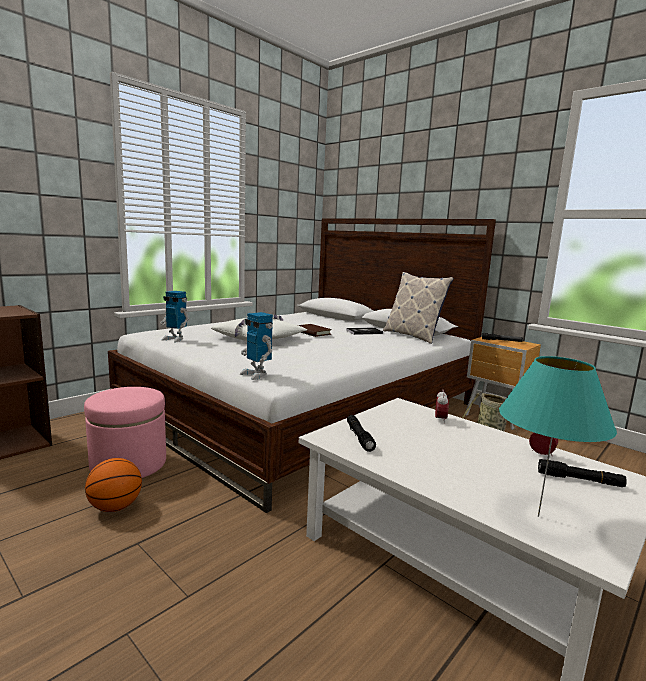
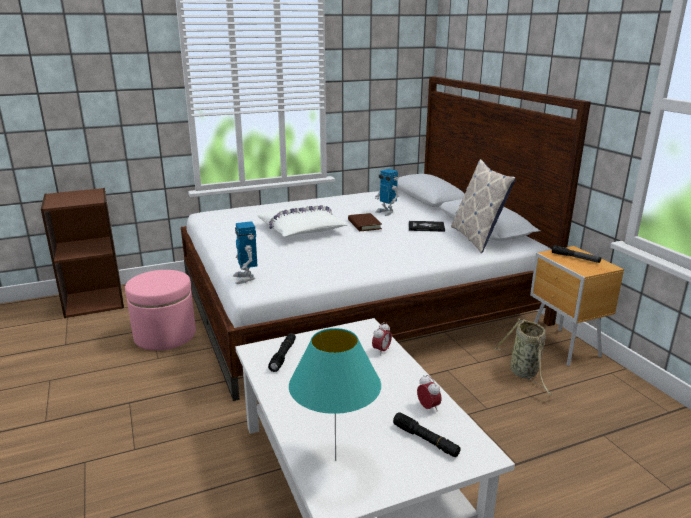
camera: 25 degrees right, 10 degrees up
basketball [85,458,142,512] -> none
toy robot [160,291,189,342] -> toy robot moved to [375,169,399,216]

